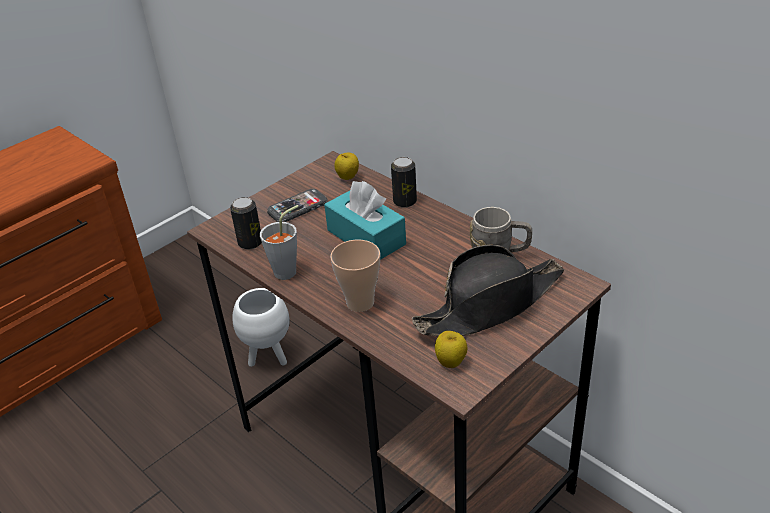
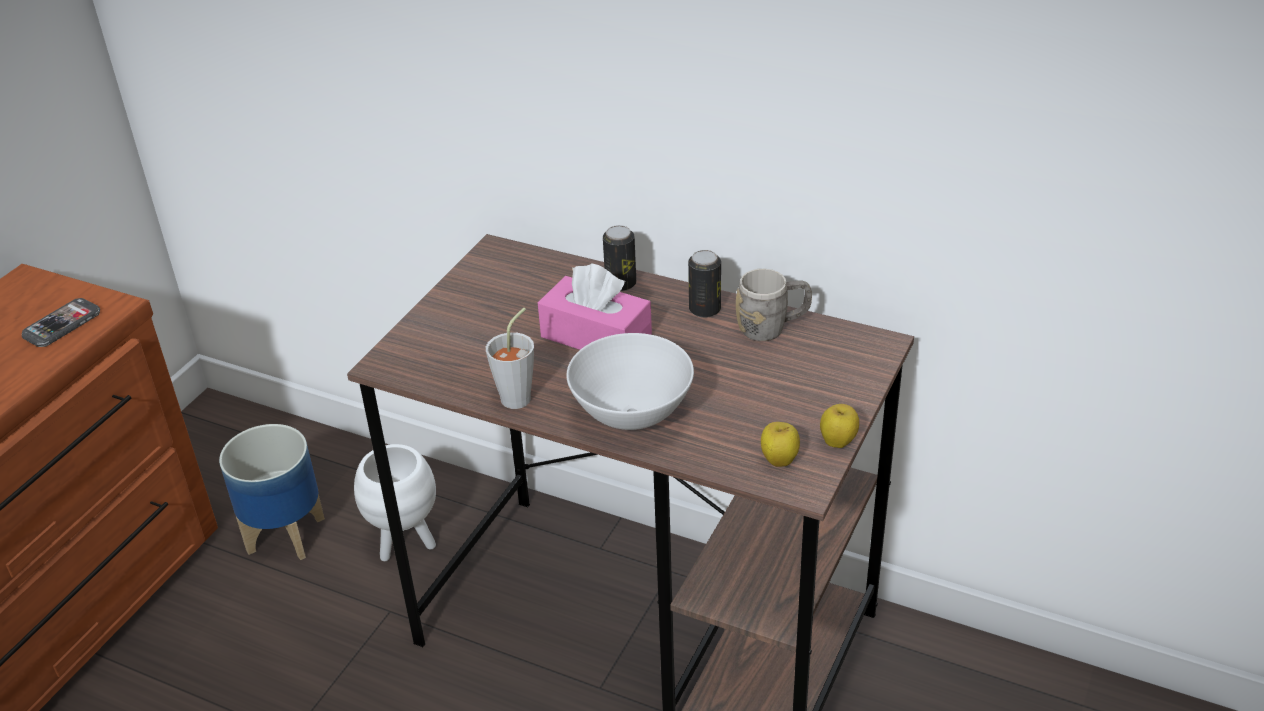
camera: 20 degrees left, 0 degrees up
can [230,197,262,250] -> can moved to [688,250,721,318]
phone [267,189,328,222] -> phone moved to [22,298,100,347]
turquoise tissue box [324,181,406,260] -> pink tissue box [538,264,652,350]
cup [330,240,380,312] -> white bowl [566,333,694,430]
apple [334,152,359,180] -> apple moved to [820,404,859,448]
black hat [412,245,564,336] -> none
none -> planter [219,424,325,560]

